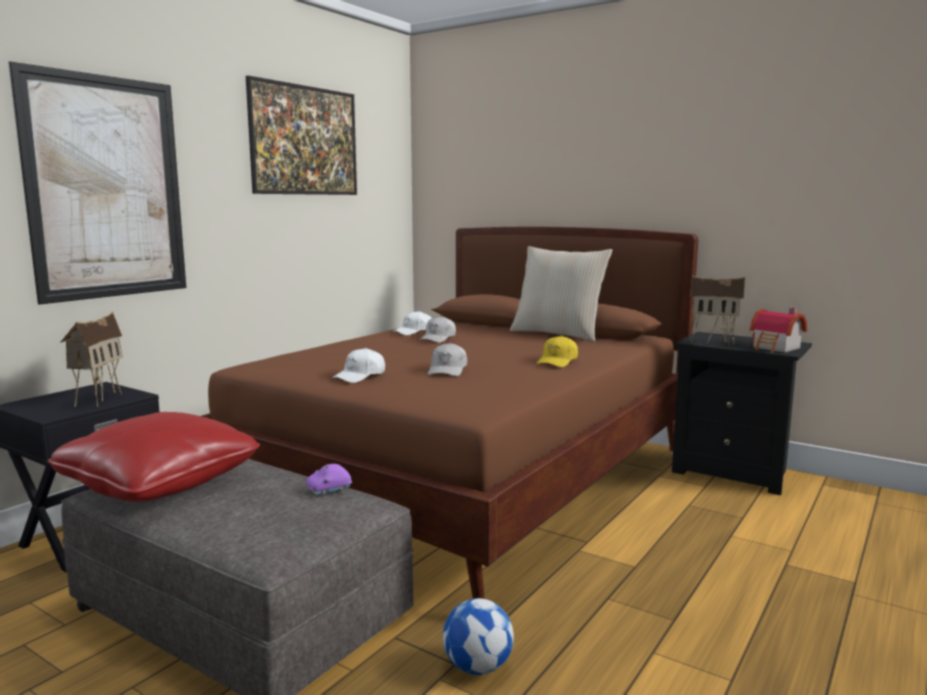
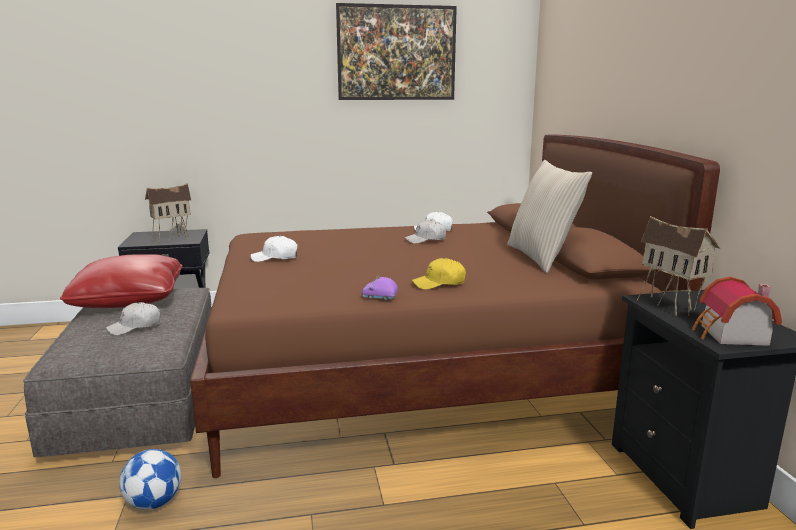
camera: 45 degrees right, 5 degrees up
picture [8,62,186,304] -> none
purple toy car [306,463,352,495] -> purple toy car moved to [362,276,398,300]
white cap [428,343,467,376] -> white cap moved to [106,302,160,335]

